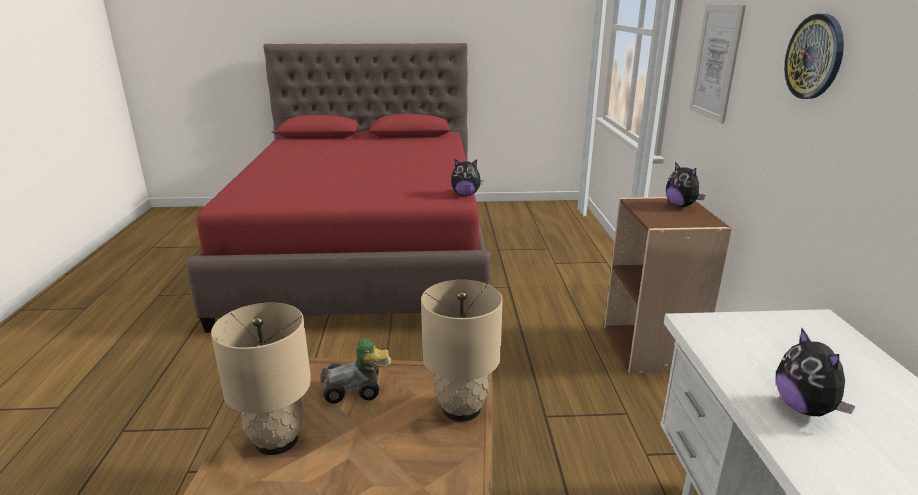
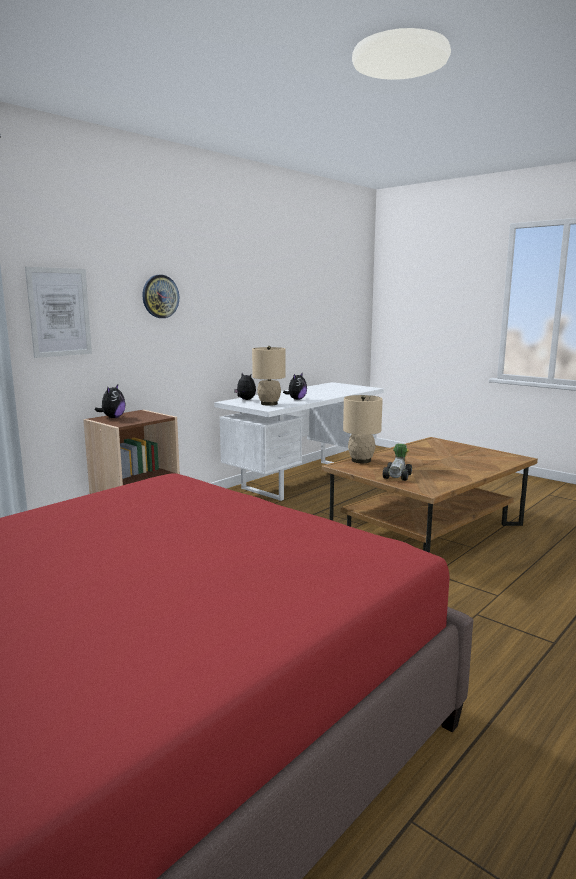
camera: 135 degrees left, 10 degrees down
beige table lamp [211,303,311,455] -> beige table lamp moved to [252,346,285,406]
toy car [320,339,391,404] -> toy car turned 75 degrees clockwise [383,444,412,481]
plush toy [451,159,484,196] -> plush toy moved to [234,373,256,400]

